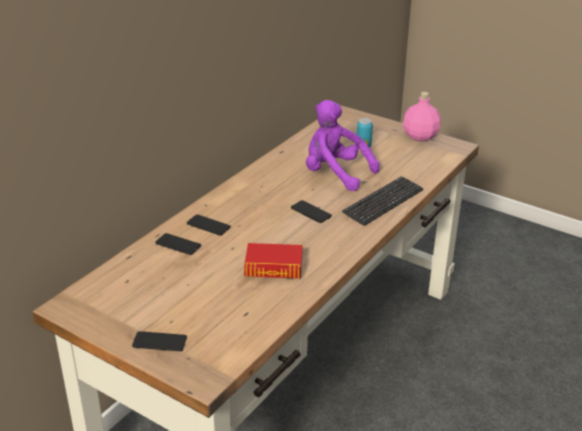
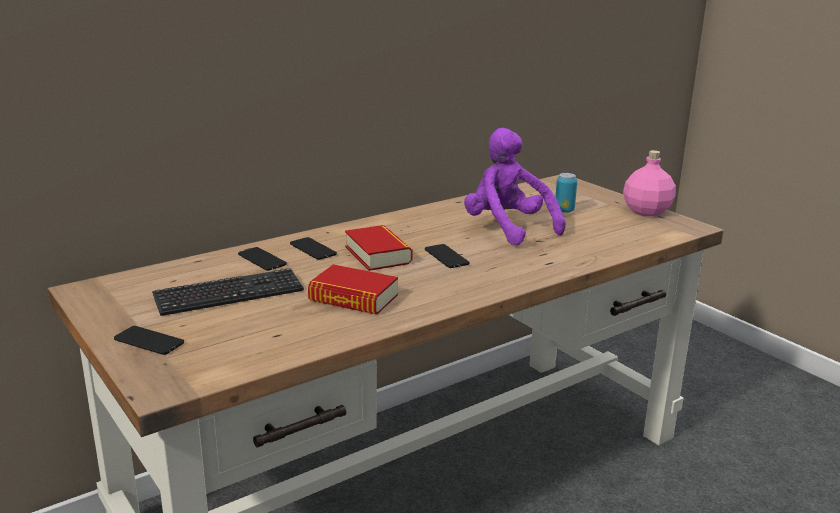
camera: 20 degrees right, 10 degrees down
keyboard [342,176,423,226] -> keyboard moved to [152,268,304,316]
none -> book [345,225,413,271]

